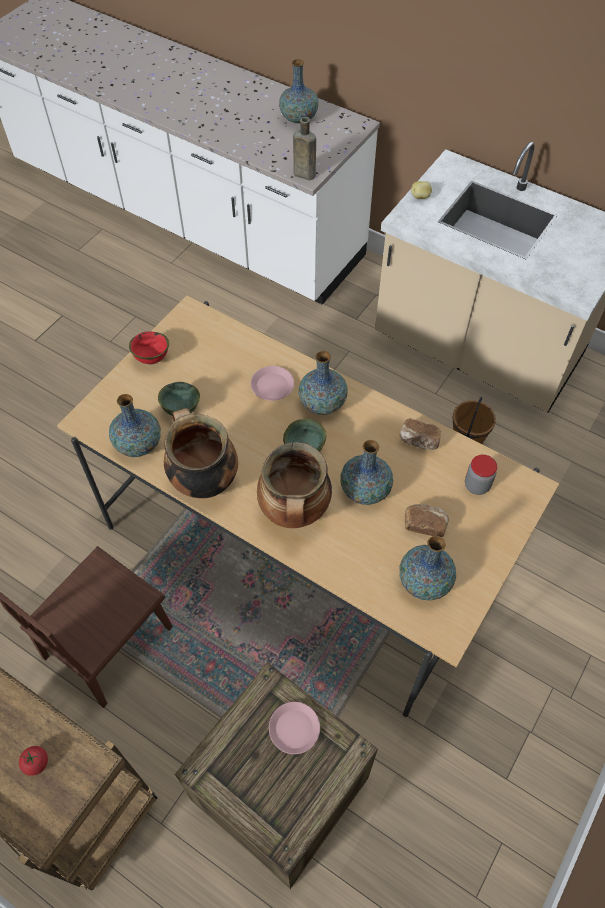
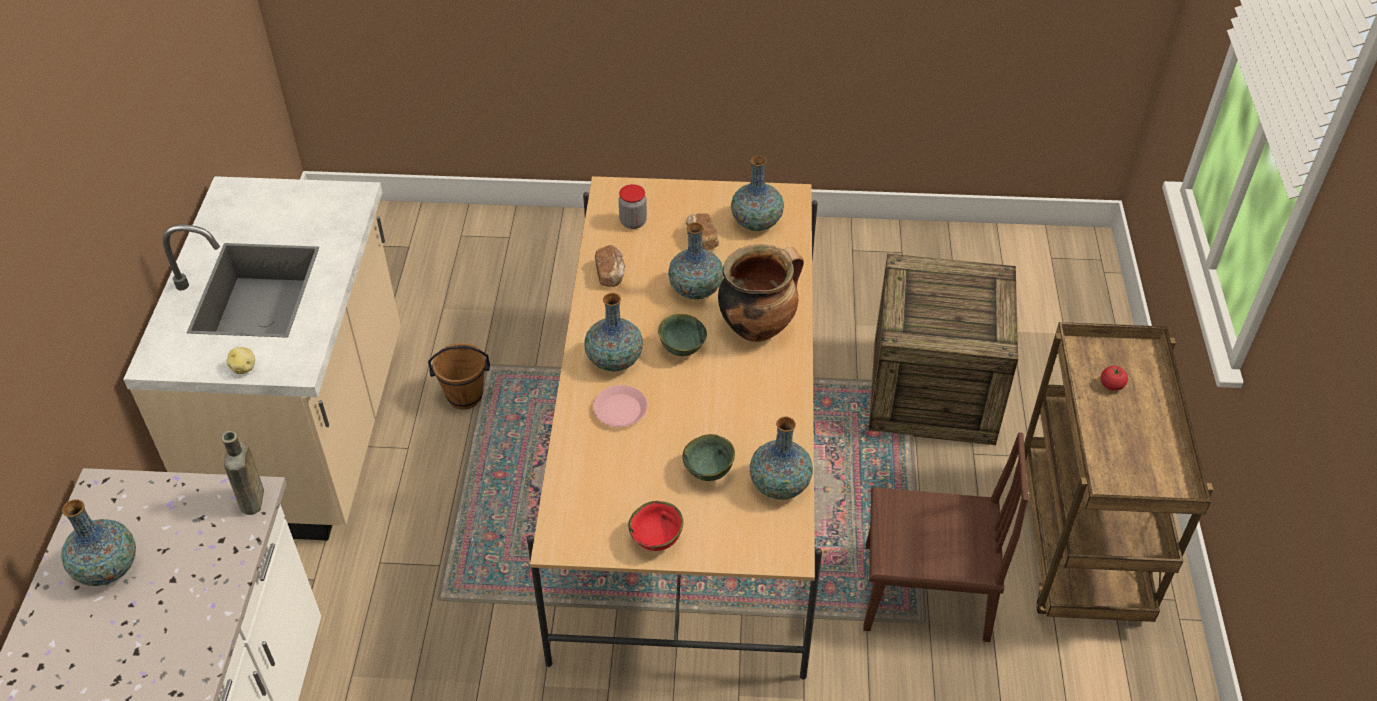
camera: 120 degrees left, 10 degrees down
cooking pot [164,408,238,498] -> none
pink plate [269,702,320,754] -> none

